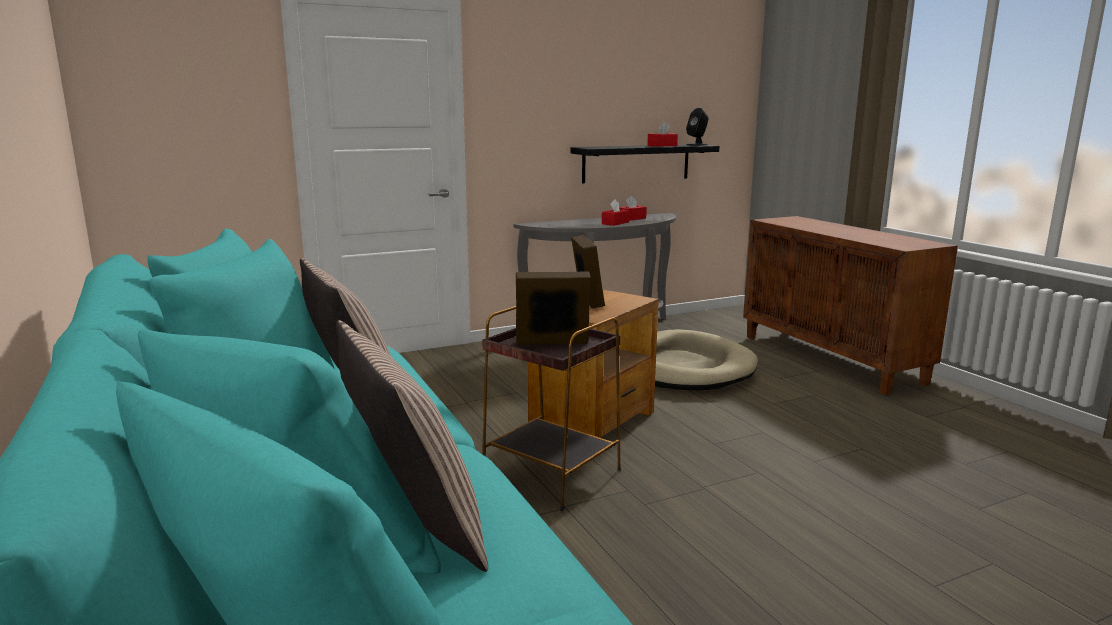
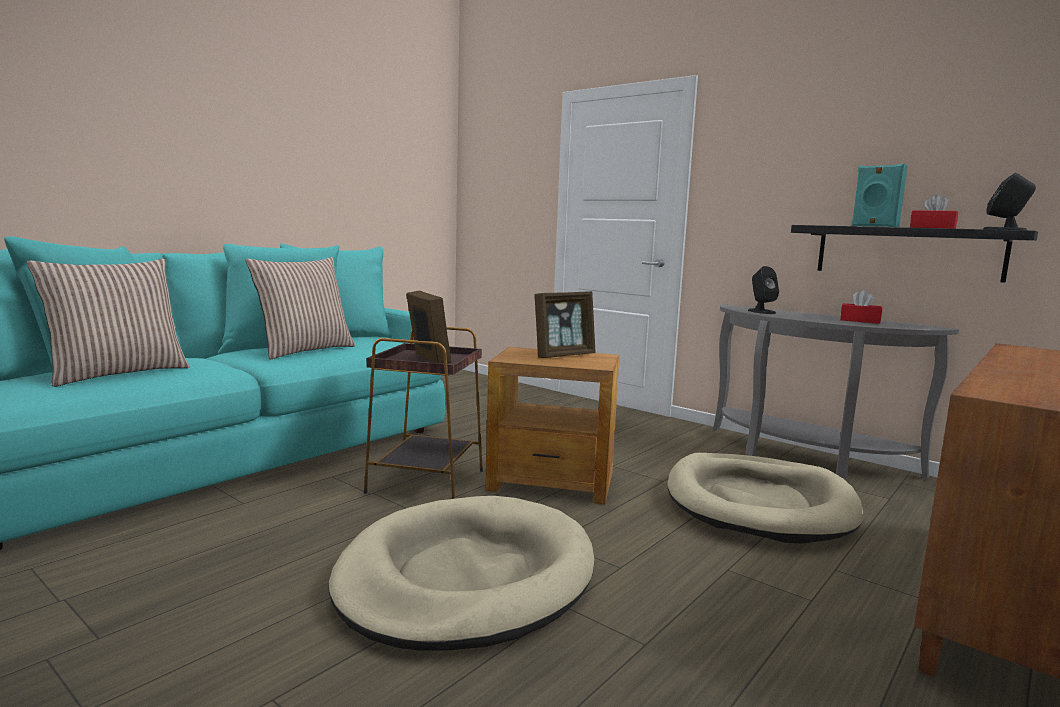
camera: 65 degrees right, 5 degrees down
red tissue box [602,199,629,226] -> none
none -> beige dog bed [329,496,594,650]
none -> black speaker [748,266,779,314]
none -> turquoise speaker [851,164,908,227]

